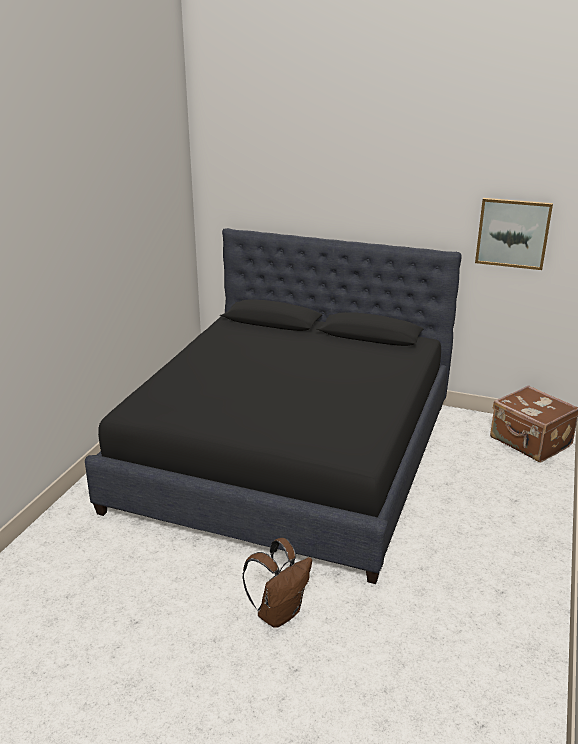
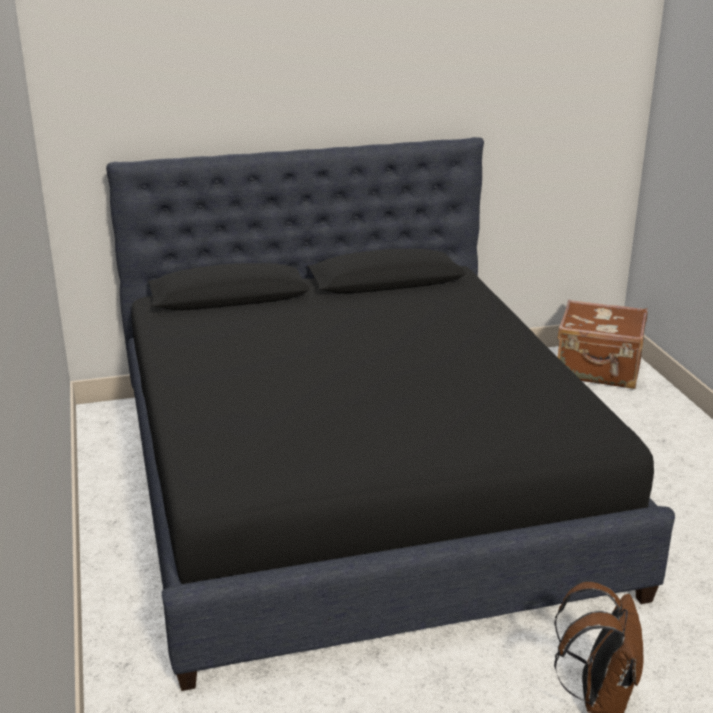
camera: 35 degrees left, 0 degrees up
picture [475,198,553,270] -> none

